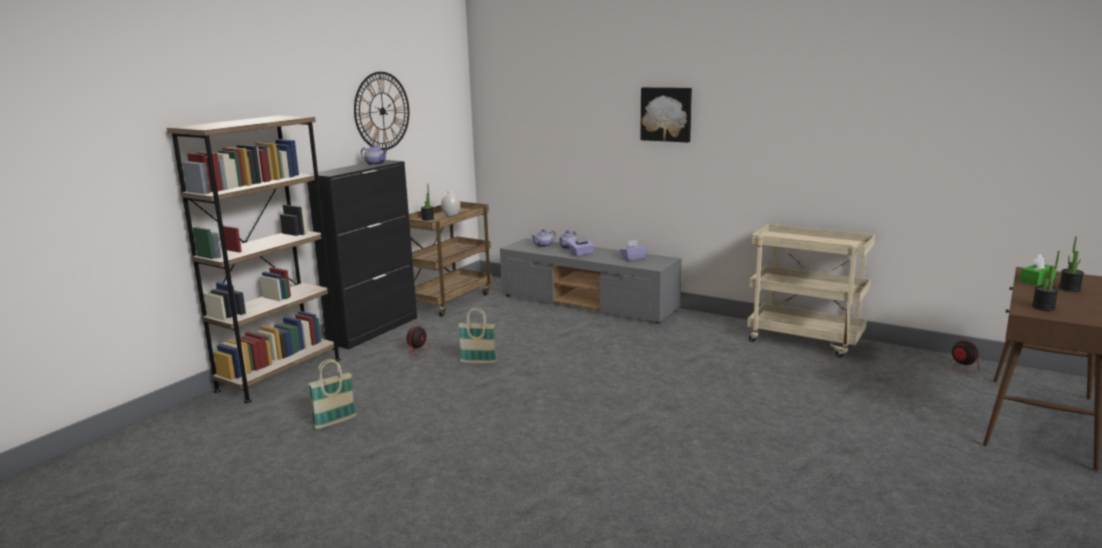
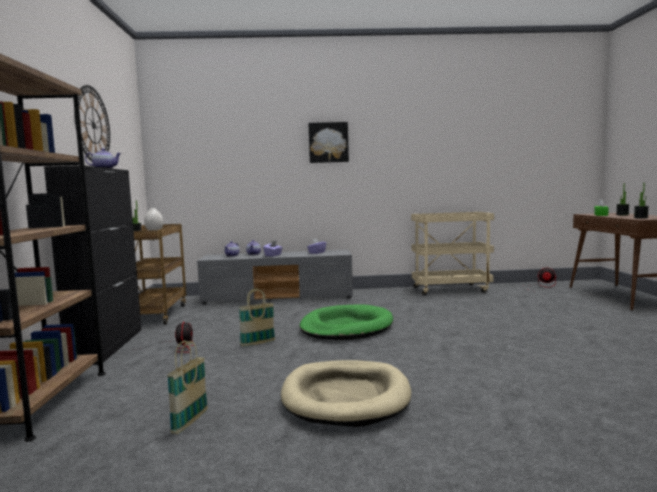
camera: 35 degrees left, 10 degrees down
none -> beige dog bed [281,360,411,427]
none -> green dog bed [300,304,393,340]

